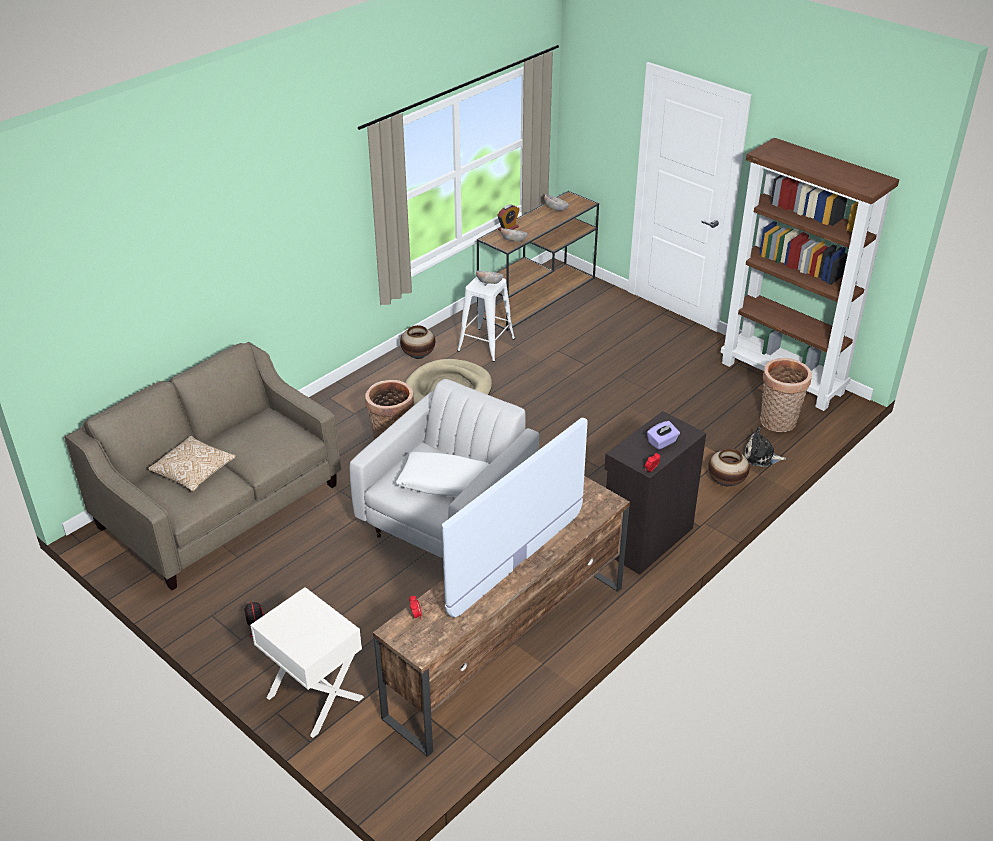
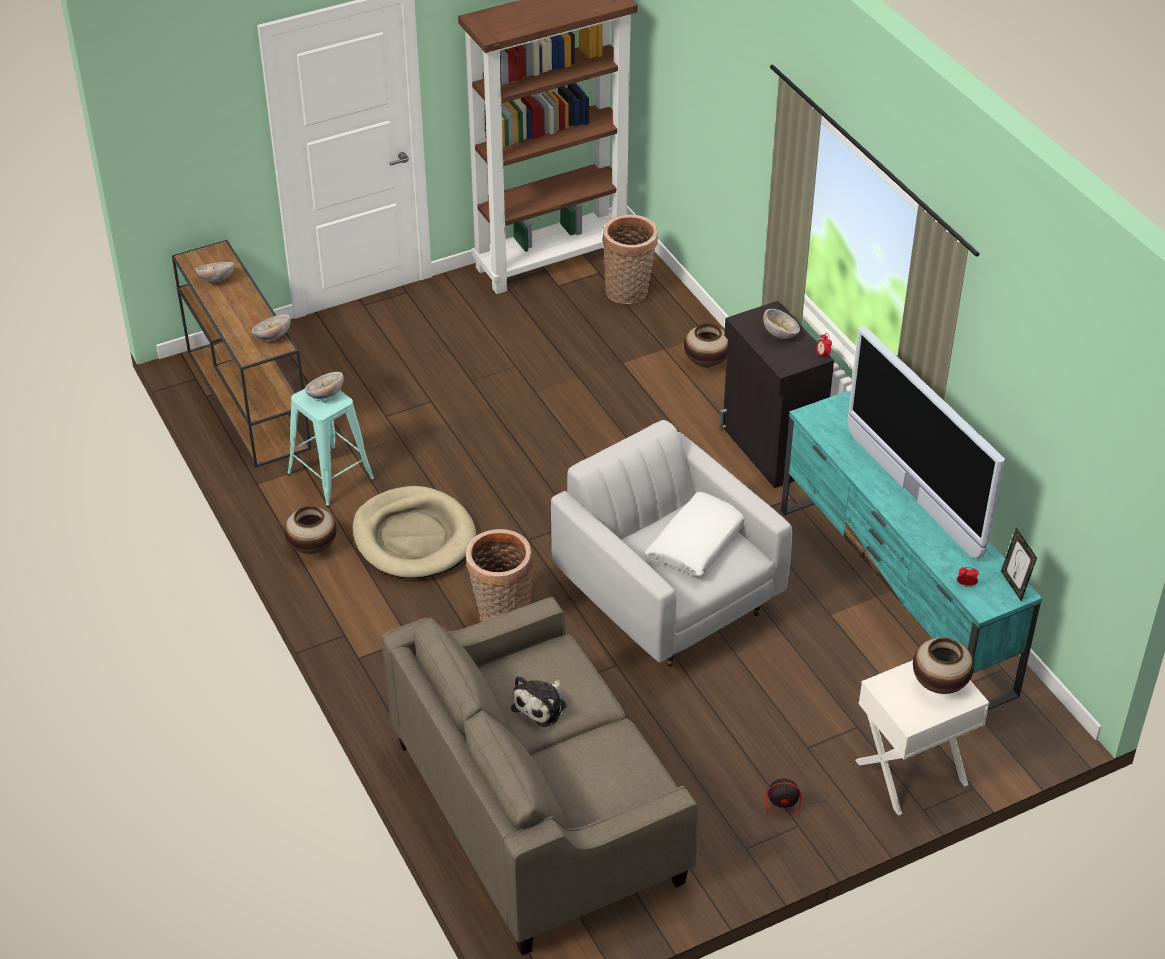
camera: 70 degrees left, 5 degrees up
pillow [148,436,236,491] -> none
brown tv stand [373,476,630,757] -> turquoise tv stand [781,391,1042,710]
white stool [457,276,515,362] -> turquoise stool [287,389,375,507]
alarm clock [497,204,519,231] -> none
purple tissue box [647,421,680,450] -> bowl [763,309,800,339]
plush toy [745,427,786,467] -> plush toy moved to [511,676,567,727]
none -> vase [913,638,974,694]
none -> picture frame [1001,528,1037,601]

